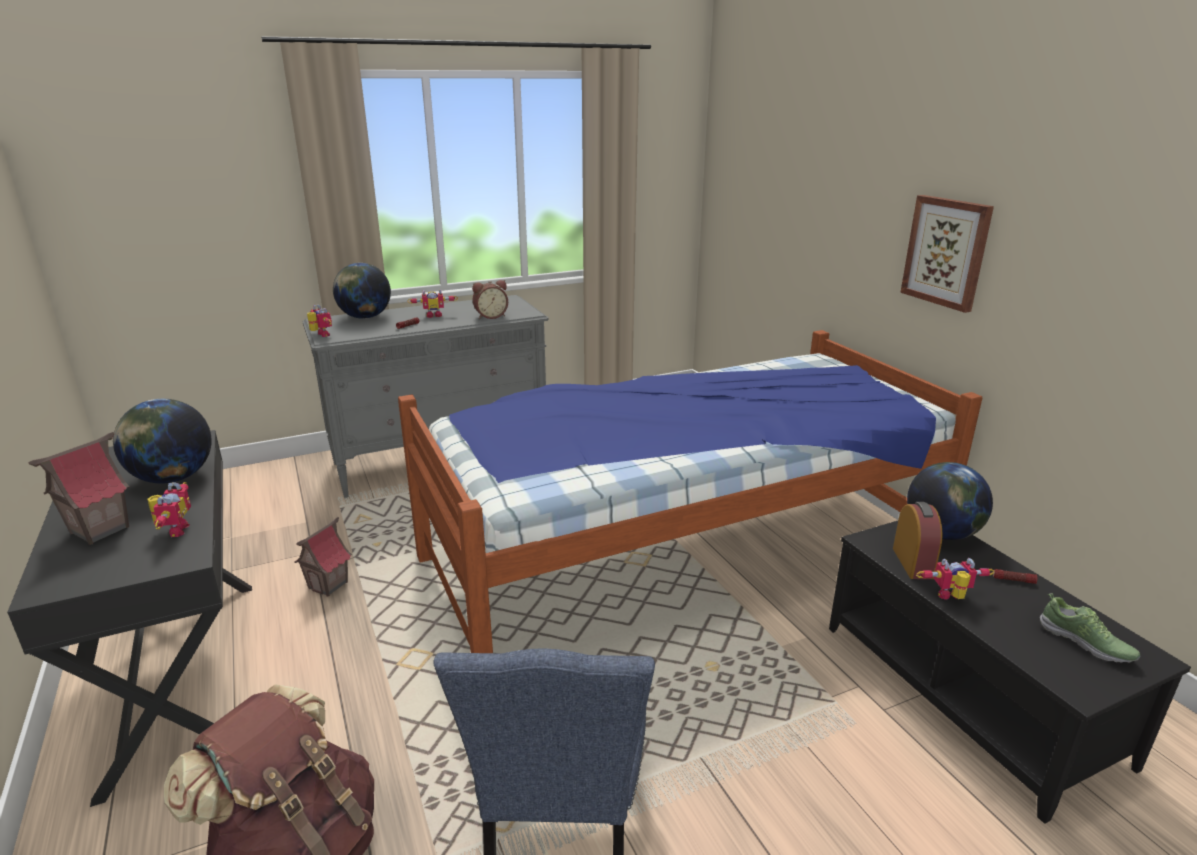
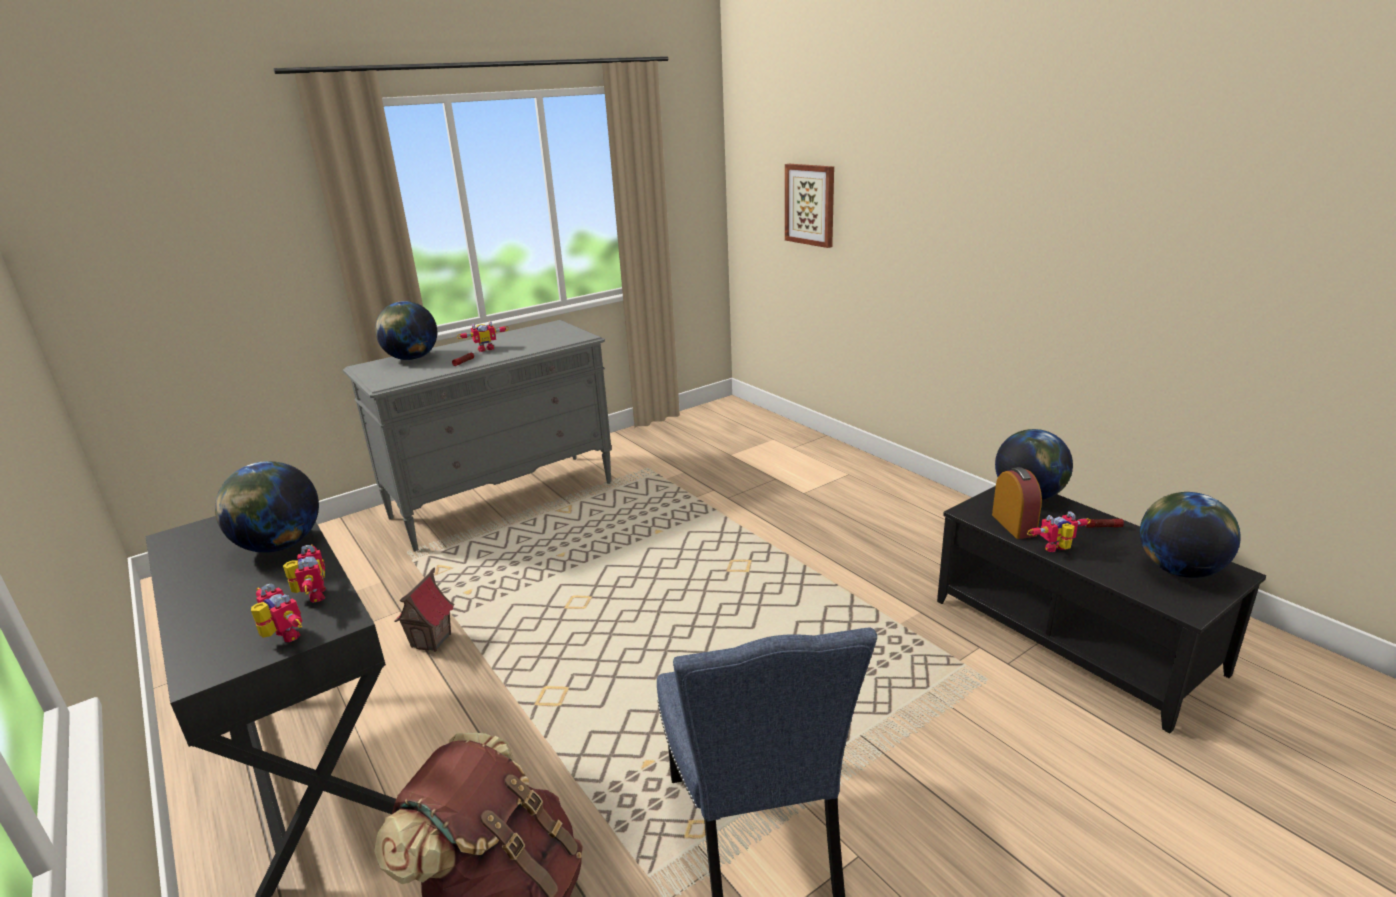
camera: 10 degrees left, 0 degrees up
toy house [28,432,130,545] -> none
toy robot [307,304,332,337] -> toy robot moved to [251,584,302,642]
bed [398,330,982,653] -> none
alarm clock [472,280,508,319] -> none
picture [900,195,994,313] -> picture moved to [785,164,834,248]
shoe [1040,593,1140,663] -> globe [1140,492,1241,578]

